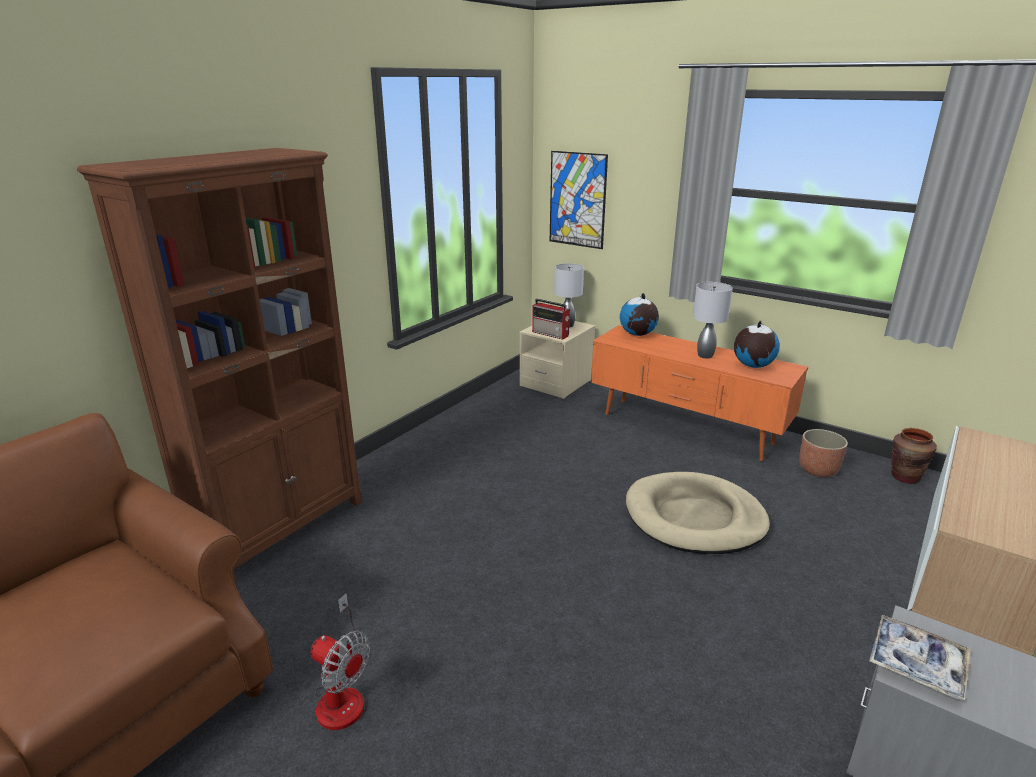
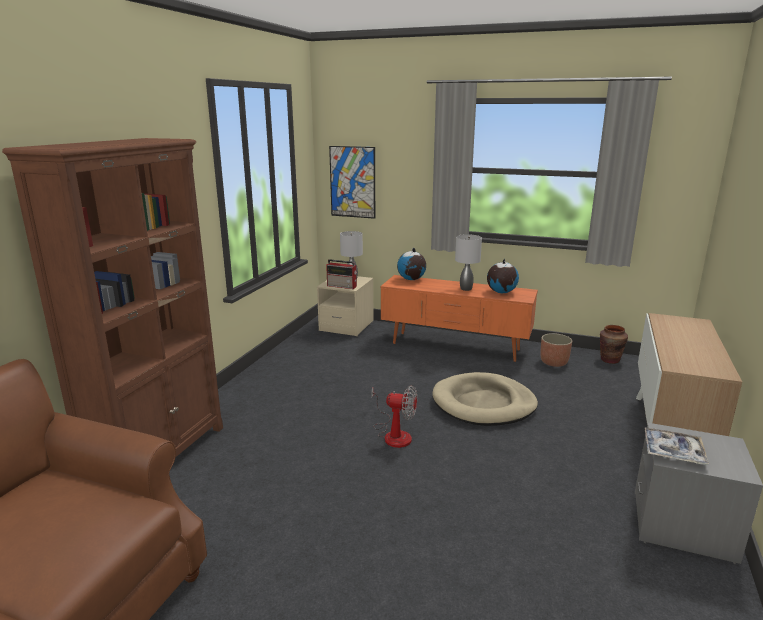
camera: 15 degrees left, 5 degrees down
fan [311,594,370,730] -> fan moved to [371,385,417,448]

